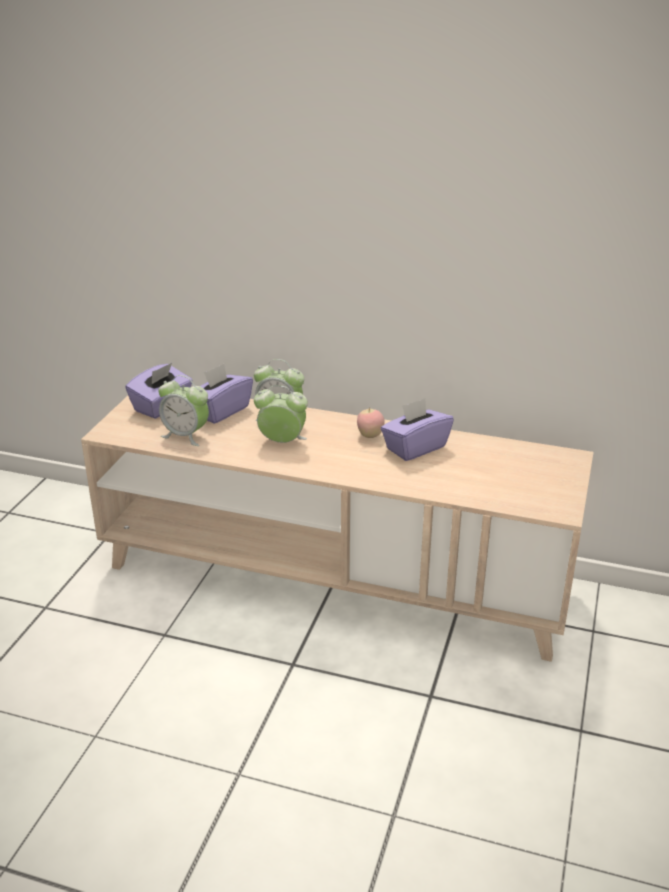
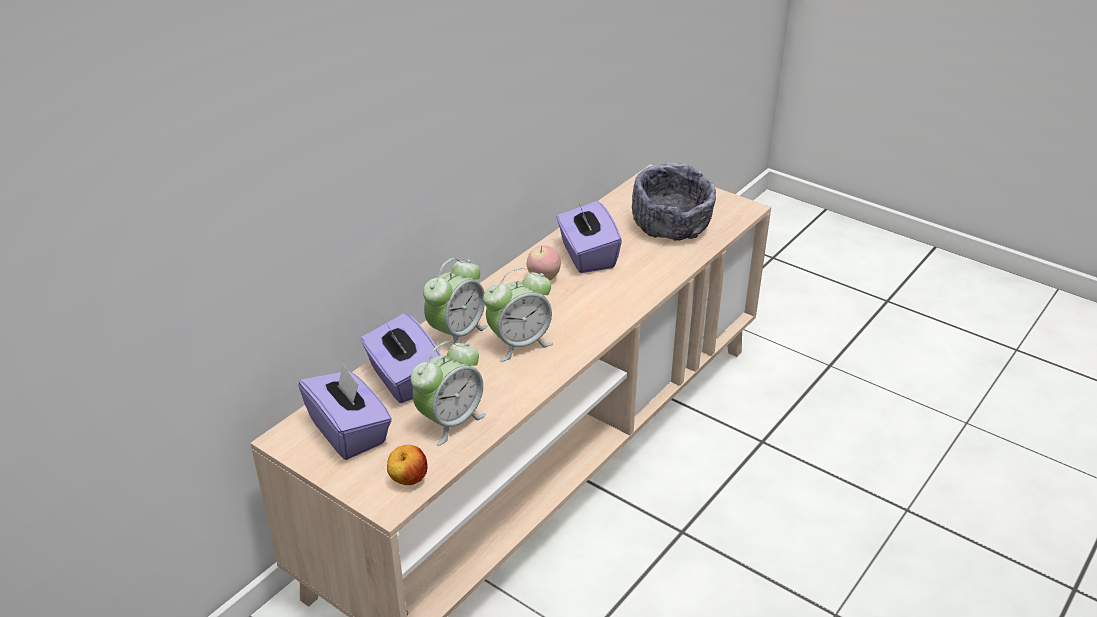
camera: 70 degrees left, 5 degrees up
alarm clock [254,385,308,443] -> alarm clock turned 150 degrees counterclockwise [483,268,553,362]
none -> apple [387,445,428,485]
none -> grey bowl [632,163,716,241]

